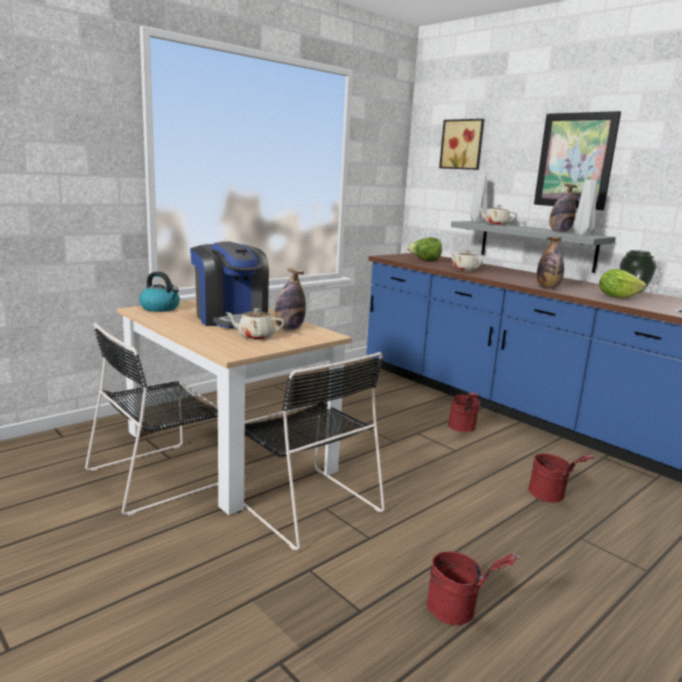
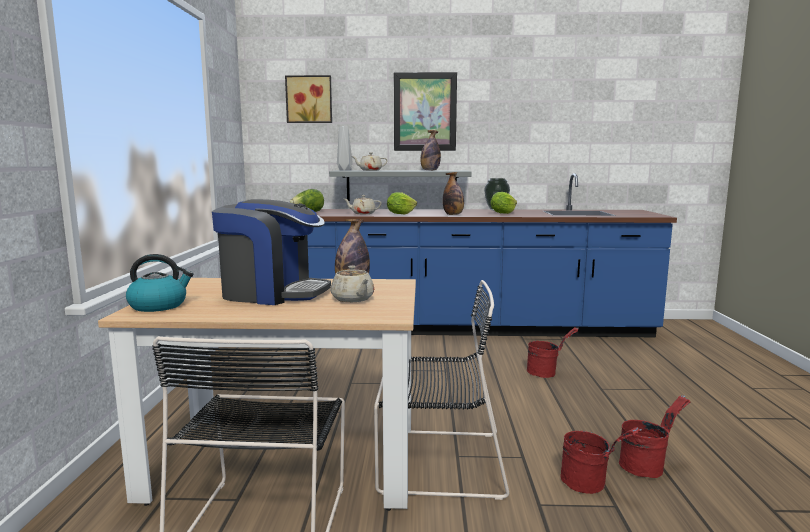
camera: 45 degrees left, 5 degrees down
beige teapot [226,308,285,340] -> beige teapot turned 75 degrees counterclockwise [330,265,374,302]
red bucket [448,392,480,432] -> red bucket moved to [560,427,642,494]
grey vase [574,180,597,236] -> none
none -> lettuce [387,192,417,215]

